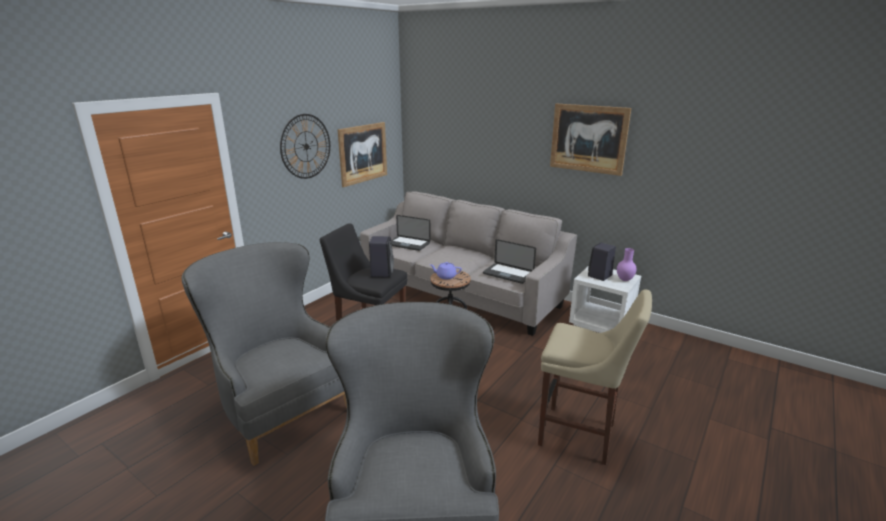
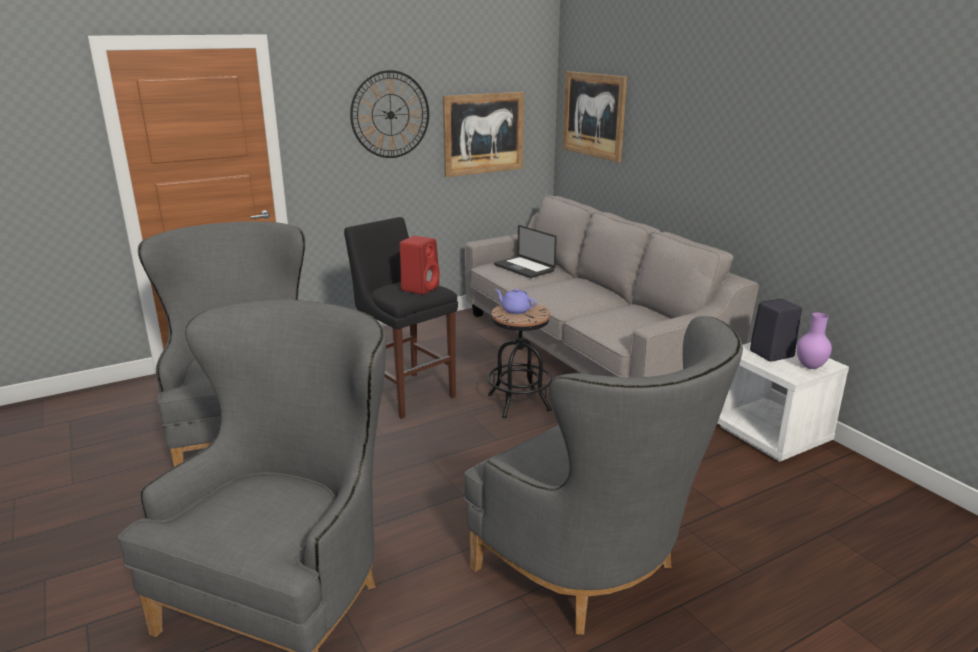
camera: 25 degrees right, 0 degrees up
black speaker [369,236,394,278] -> red speaker [400,236,440,295]
laptop [483,239,536,284] -> none
beige stool [538,289,652,465] -> grey armchair [464,316,743,635]
picture [550,103,631,176] -> picture moved to [563,71,627,162]

